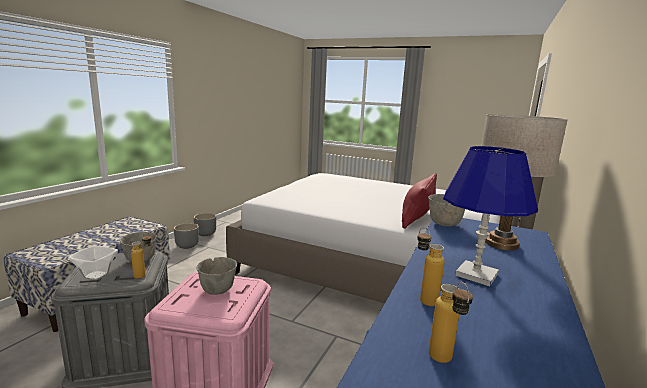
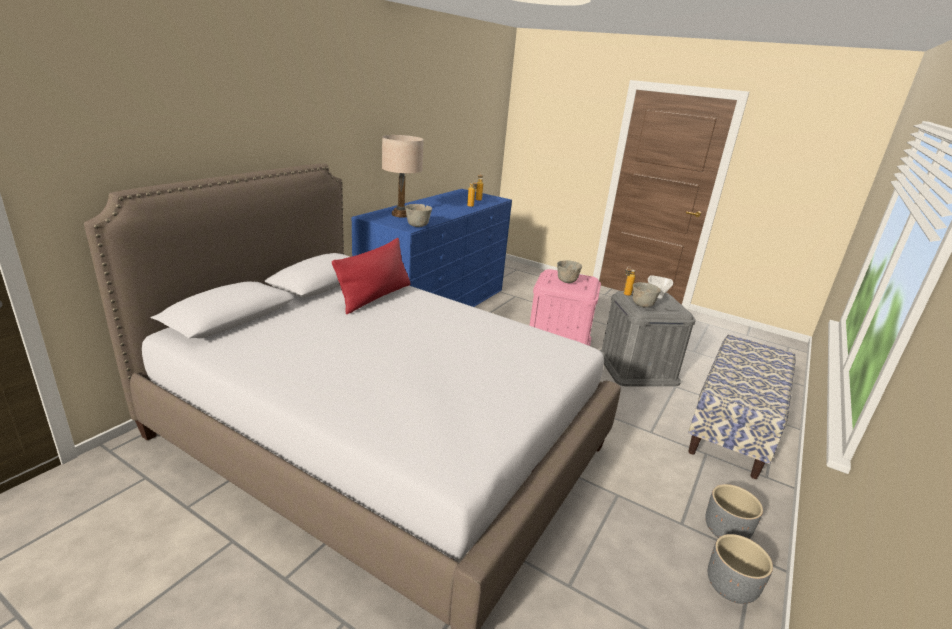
camera: 175 degrees left, 10 degrees up
blue table lamp [443,146,538,286] -> none

